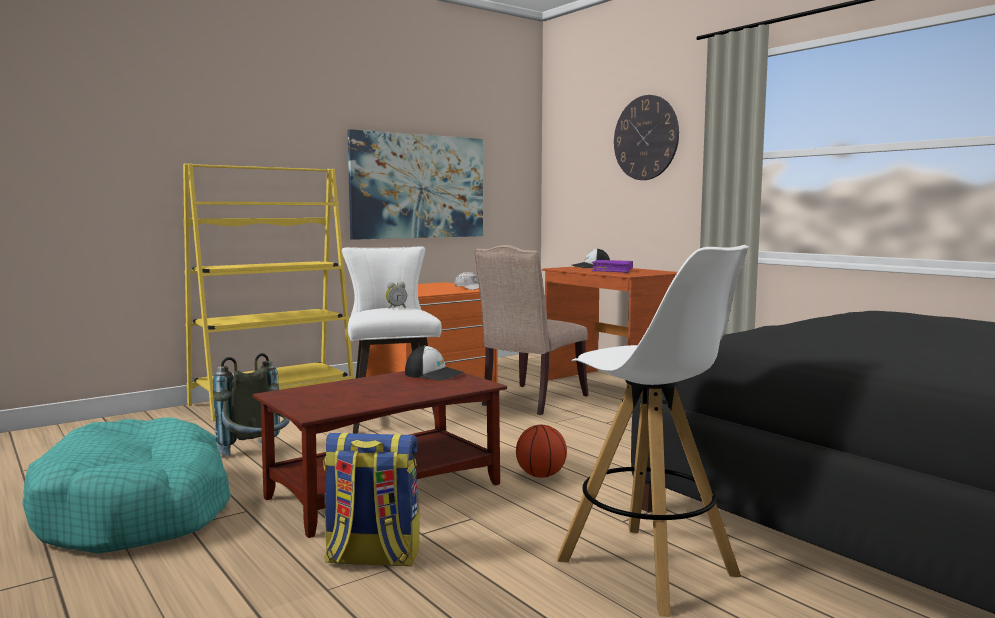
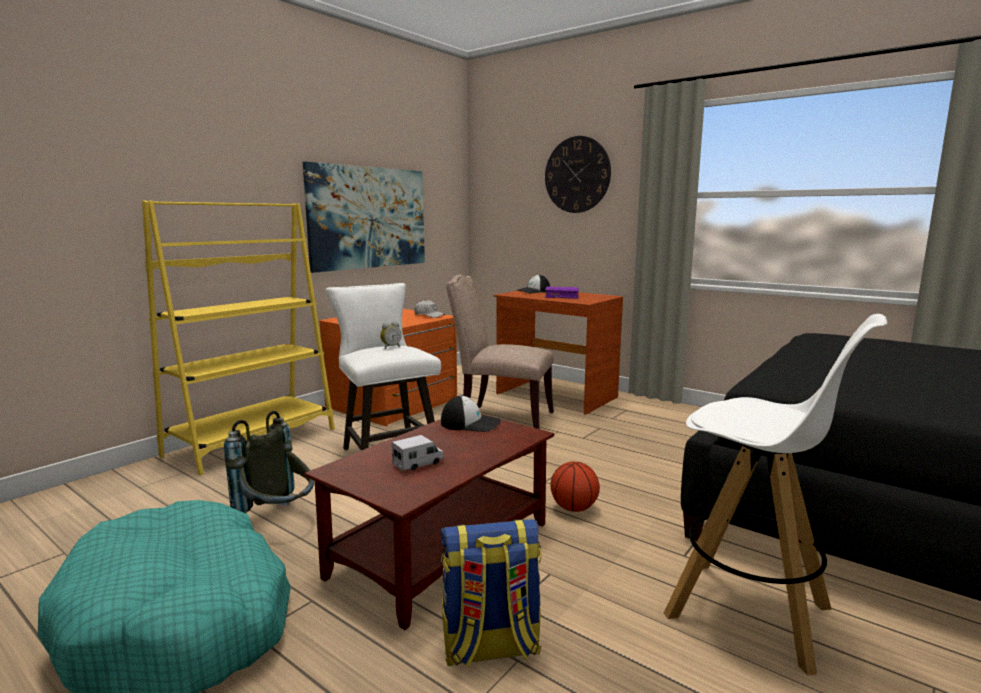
camera: 15 degrees left, 5 degrees up
beige chair [474,245,589,415] -> beige chair turned 90 degrees clockwise [446,275,554,429]
none -> toy truck [392,435,444,472]

